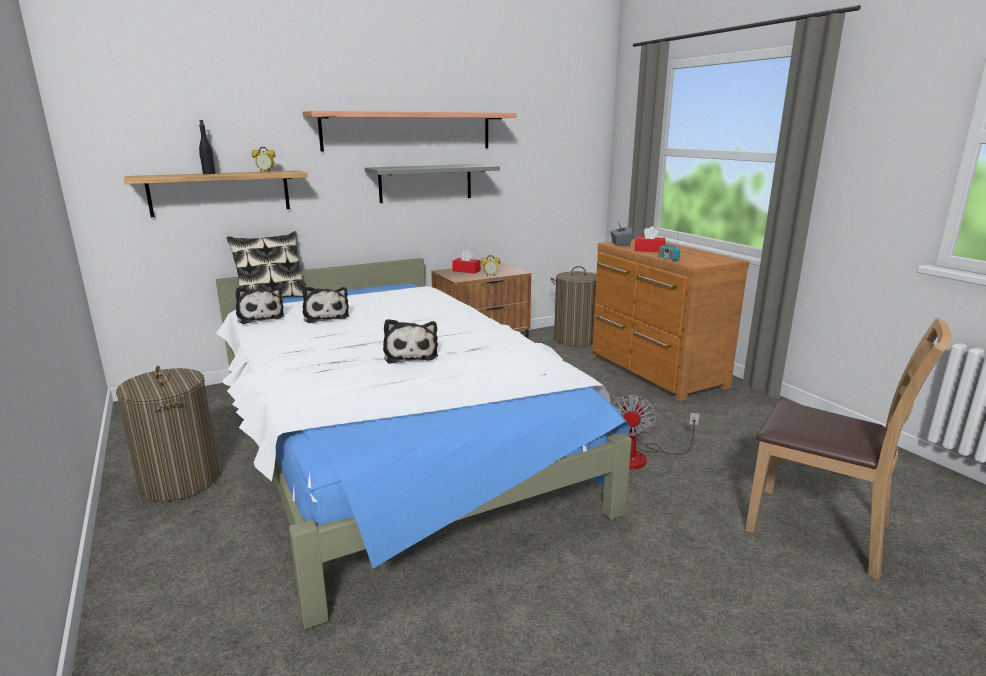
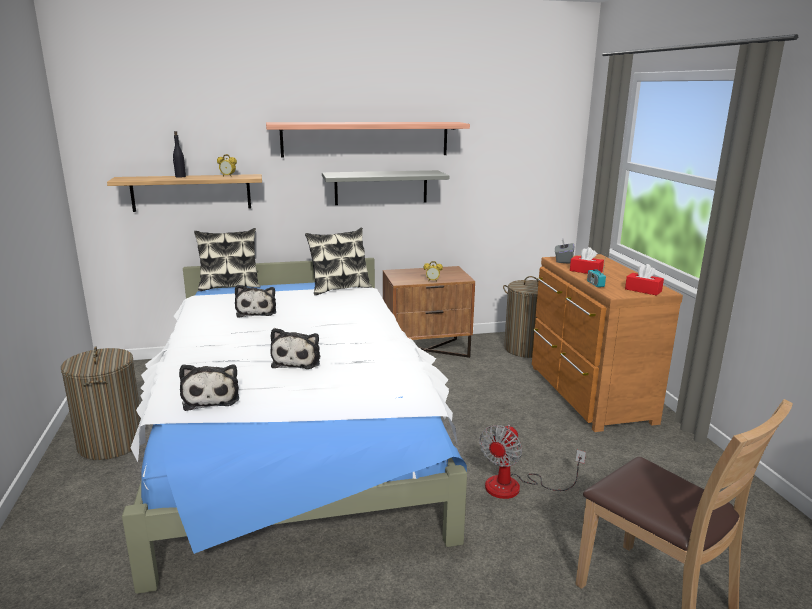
camera: 15 degrees right, 0 degrees up
plush toy [235,287,284,324] -> plush toy moved to [179,364,239,411]
red tissue box [452,250,481,273] -> red tissue box moved to [625,264,664,296]
none -> pillow [305,228,372,295]

